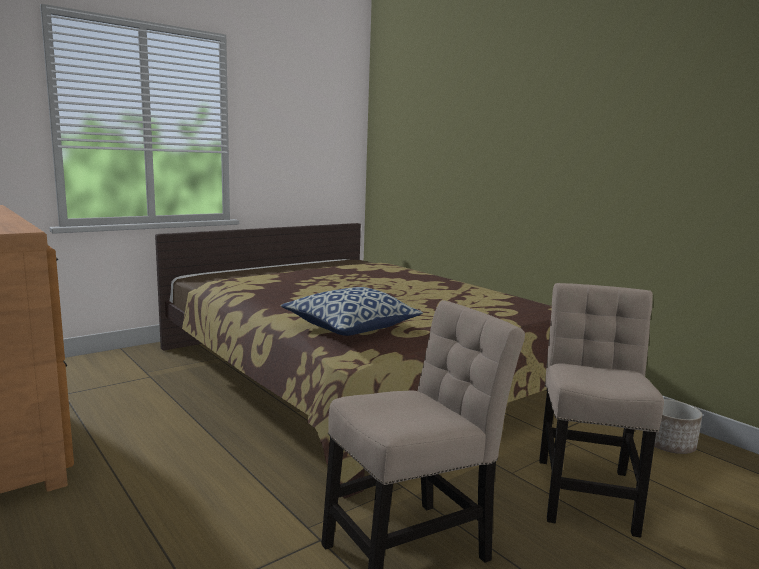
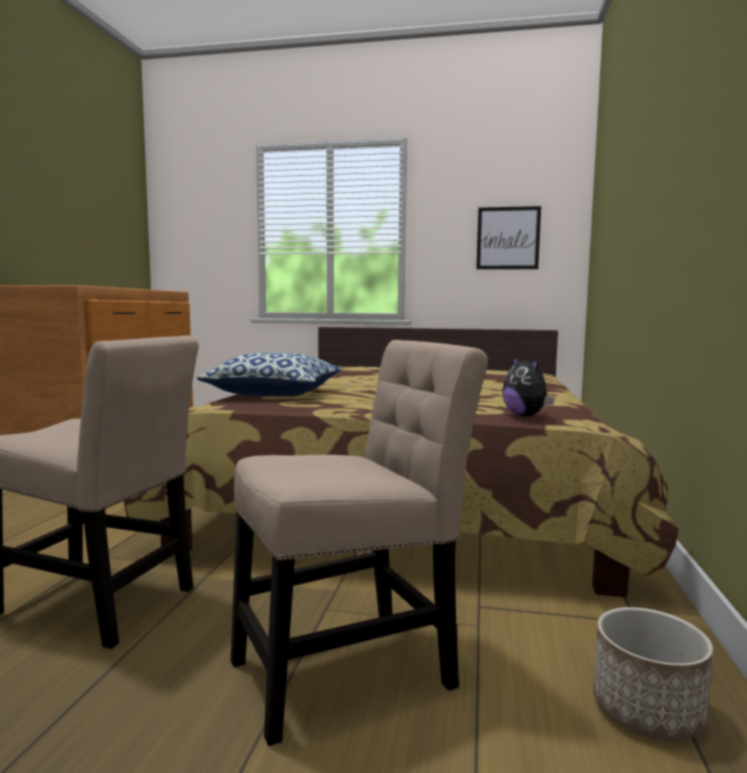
camera: 50 degrees right, 5 degrees down
none -> picture [476,206,541,269]
none -> plush toy [502,355,555,416]

